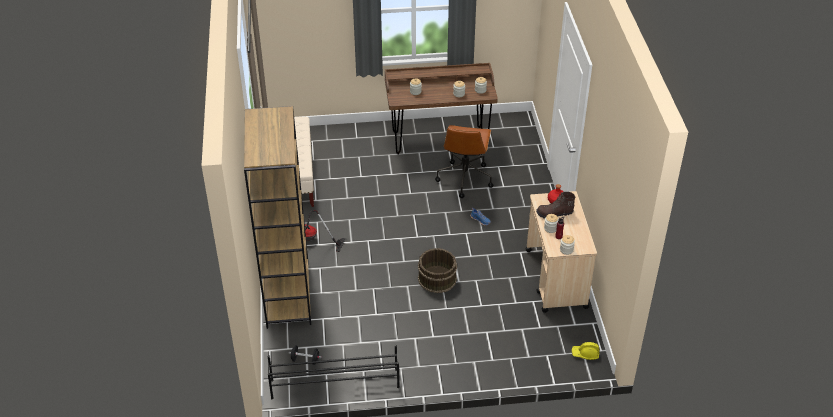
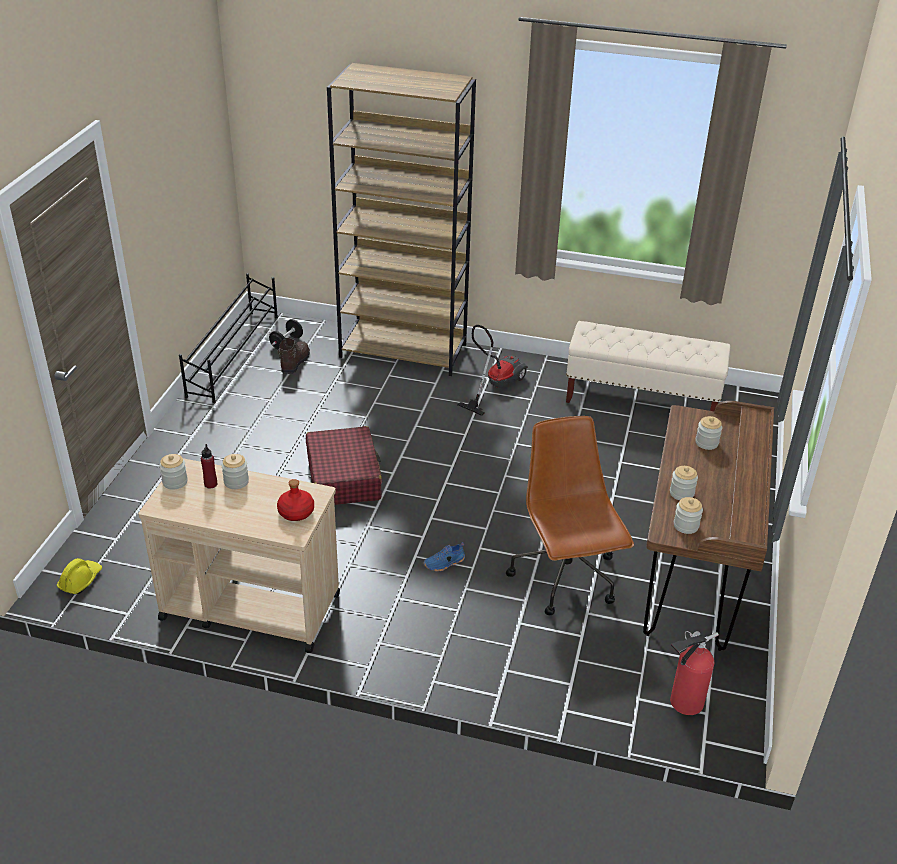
camera: 110 degrees right, 5 degrees down
brown bucket [418,248,457,293] -> red suitcase [306,426,382,505]
brown office chair [435,125,494,198] -> brown office chair turned 45 degrees clockwise [506,416,634,615]
brown boot [536,192,575,218] -> brown boot moved to [277,338,310,374]
none -> fire extinguisher [670,631,719,715]

